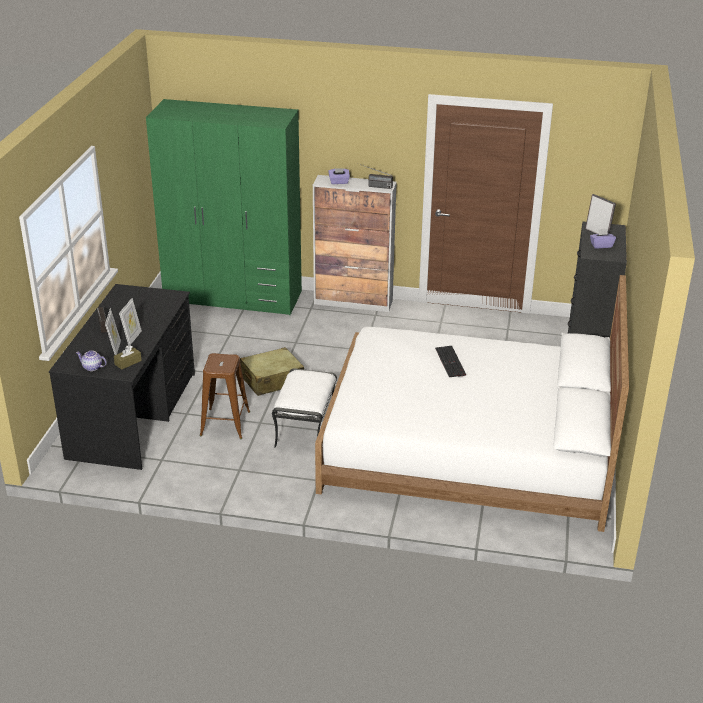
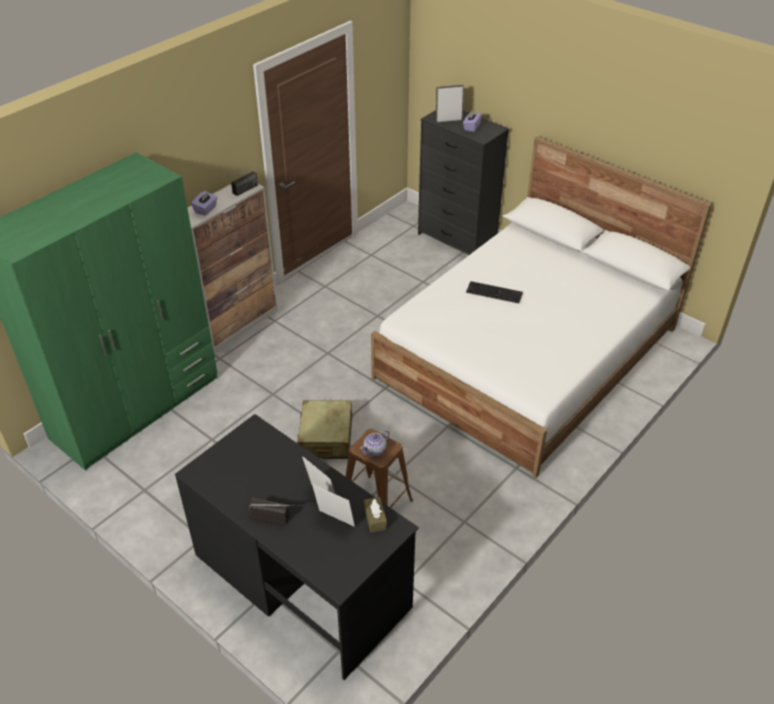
camera: 60 degrees left, 10 degrees up
teapot [76,351,107,371] -> teapot moved to [360,430,390,456]
white ottoman [272,368,337,448] -> none

